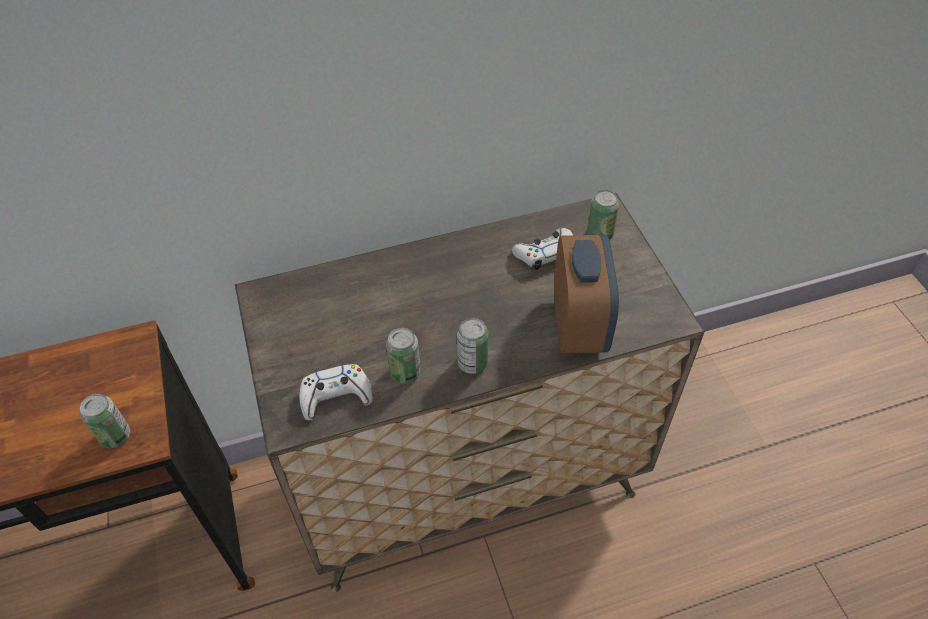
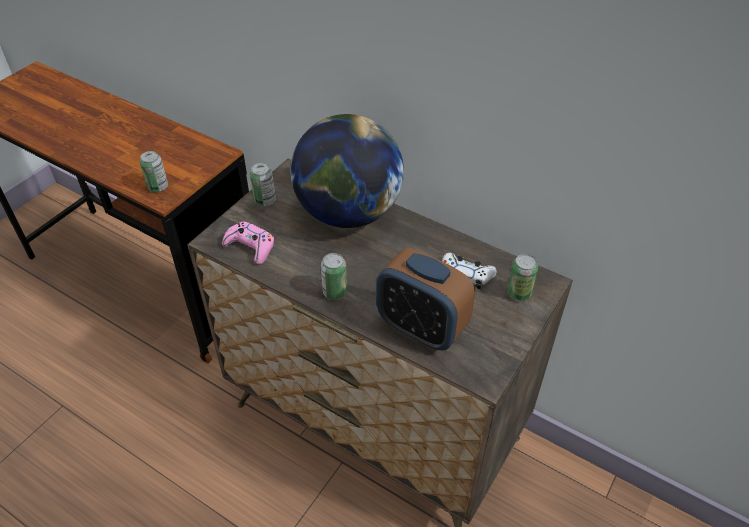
camera: 50 degrees right, 5 degrees down
white game controller [299,364,373,421] -> pink game controller [222,221,274,264]
can [386,328,421,383] -> can moved to [250,163,276,206]
alarm clock [554,235,619,353] -> alarm clock turned 75 degrees clockwise [377,248,475,351]
none -> globe [291,114,404,228]

